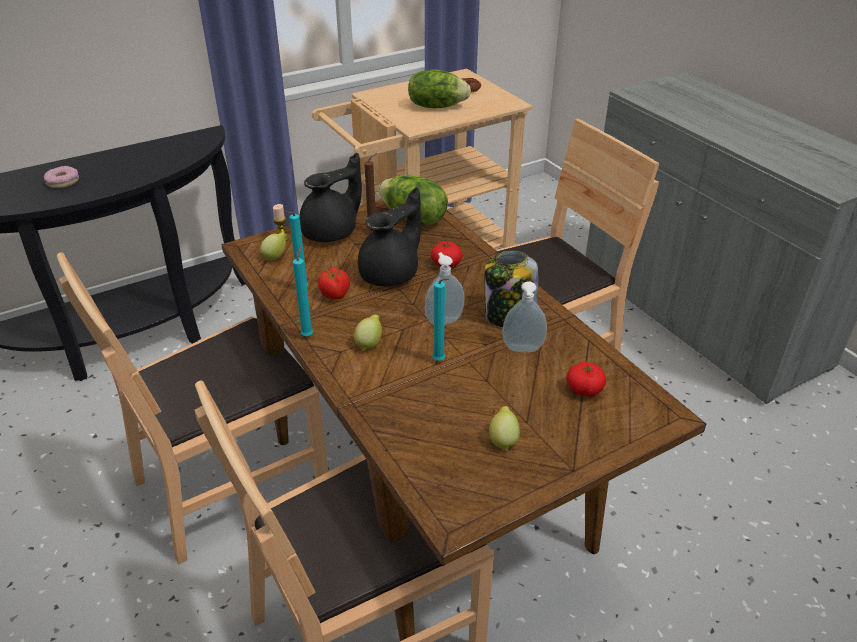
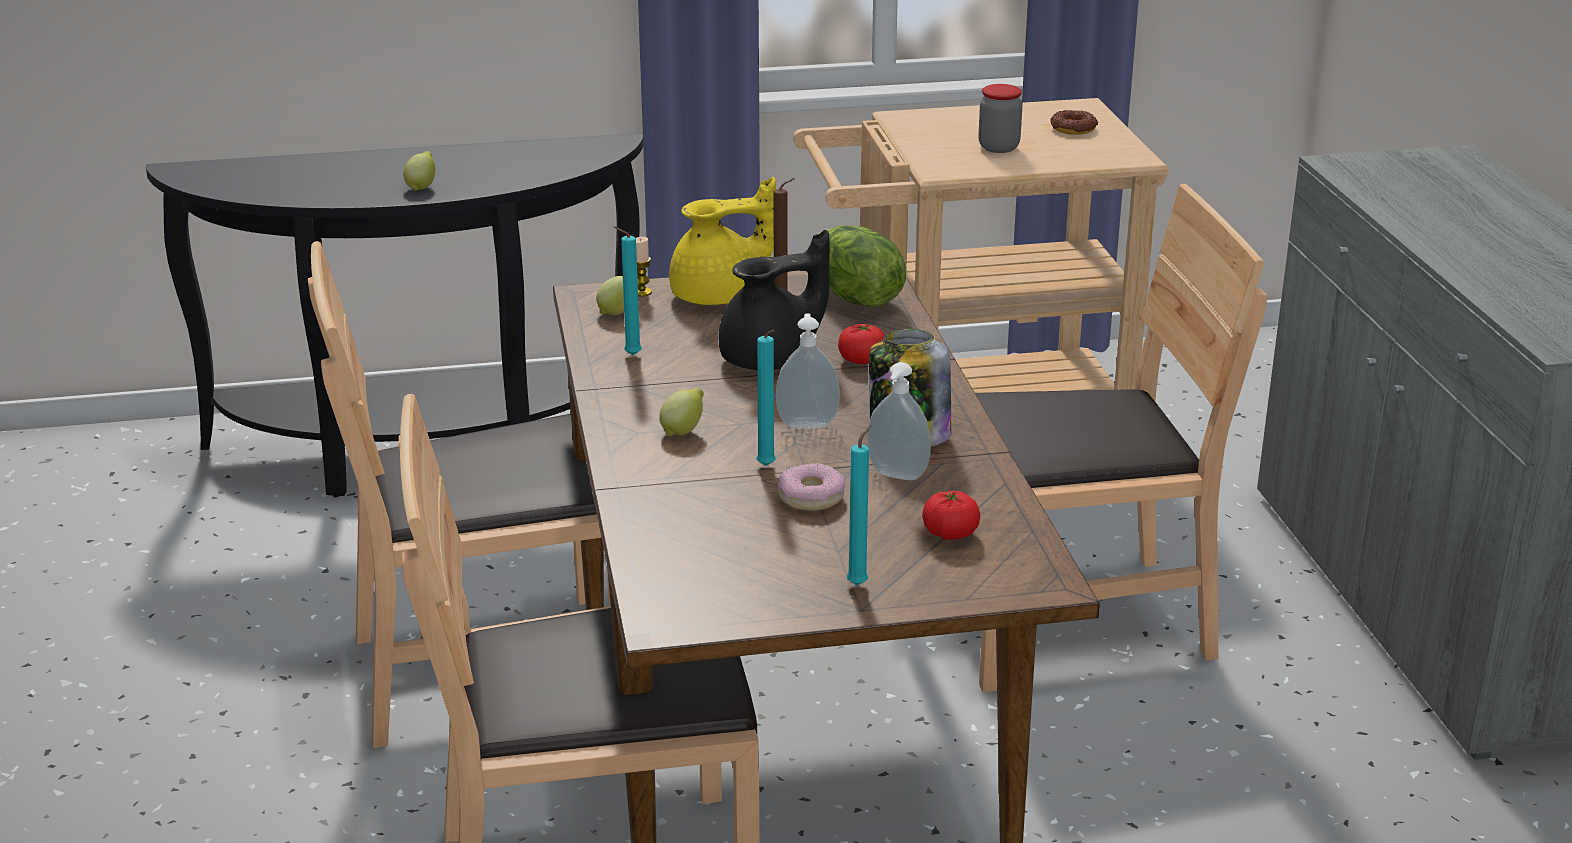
camera: 20 degrees right, 10 degrees down
donut [44,166,79,188] -> donut moved to [778,463,845,511]
turquoise candle [293,246,313,336] -> turquoise candle moved to [847,425,871,585]
black teapot [299,153,362,242] -> yellow teapot [669,177,776,305]
tomato [318,267,350,300] -> none
lettuce [408,69,471,108] -> jar [978,84,1023,153]
lemon [489,406,520,451] -> lemon moved to [403,151,435,191]

